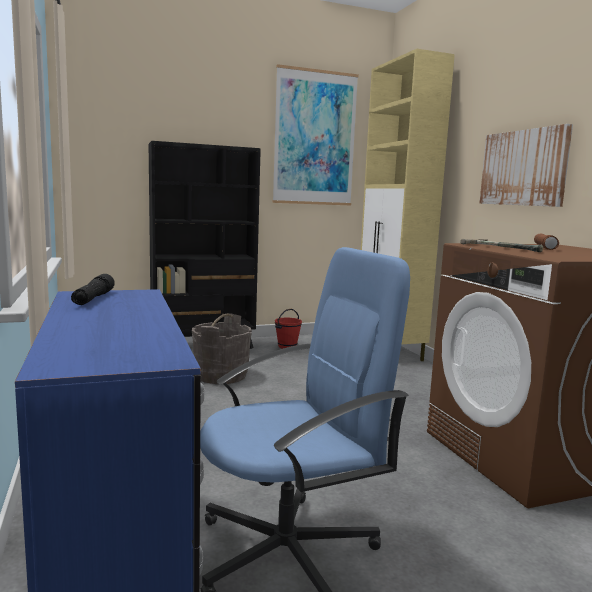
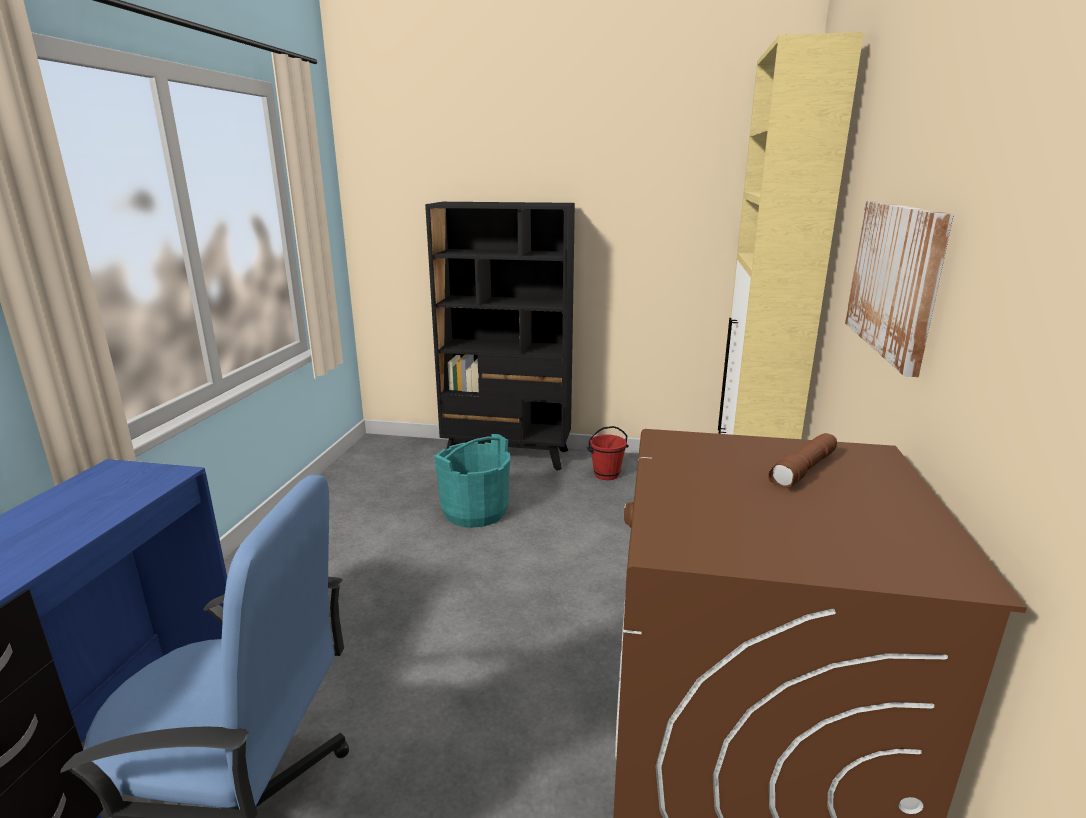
camera: 30 degrees right, 10 degrees up
black flashlight [71,274,115,305] -> none
grey bucket [192,313,252,384] -> turquoise bucket [434,434,510,528]
picture [272,64,359,205] -> none
hammer [460,239,543,252] -> none

